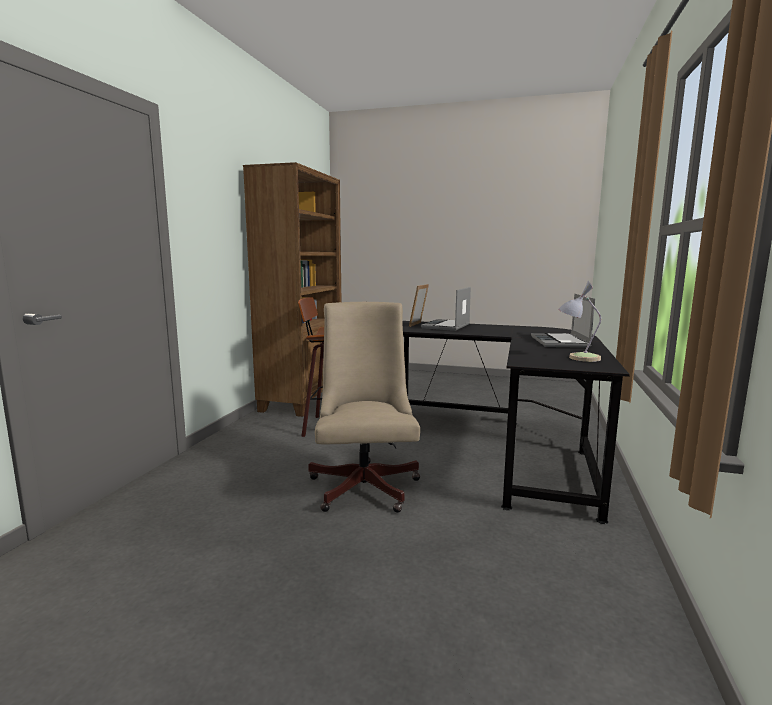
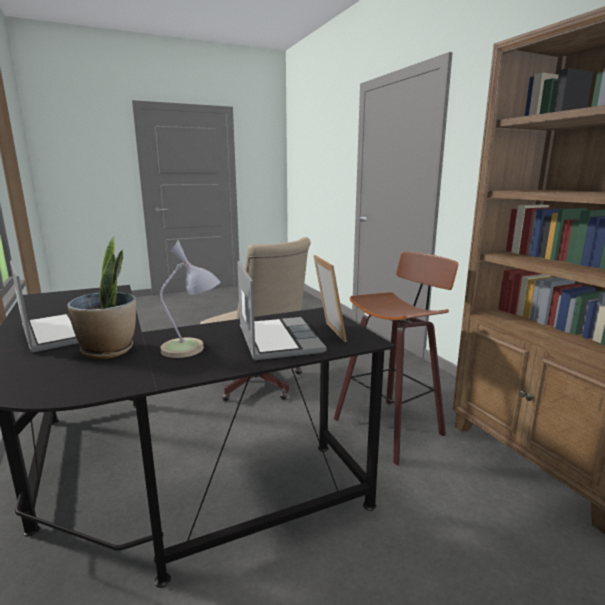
camera: 140 degrees right, 5 degrees up
table lamp [558,280,601,362] -> table lamp moved to [160,240,220,358]
none -> potted plant [68,237,136,359]

